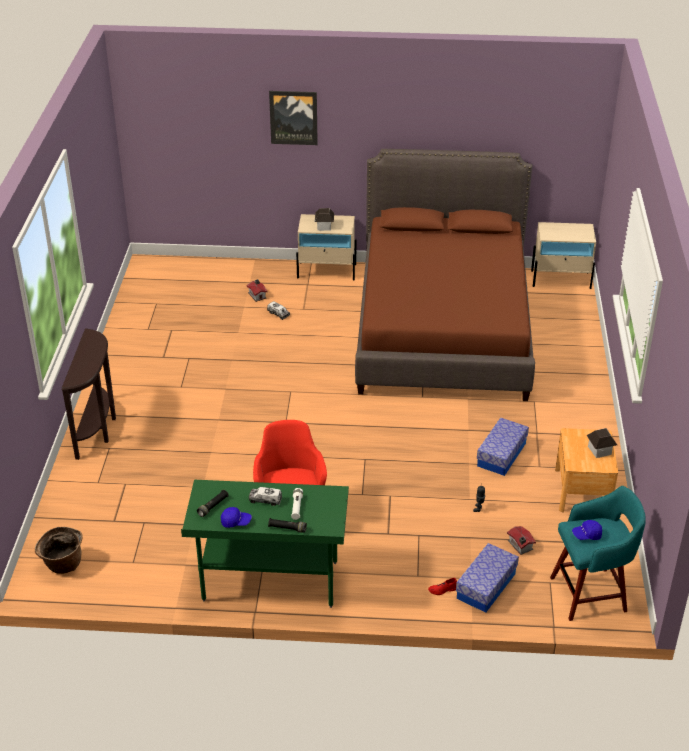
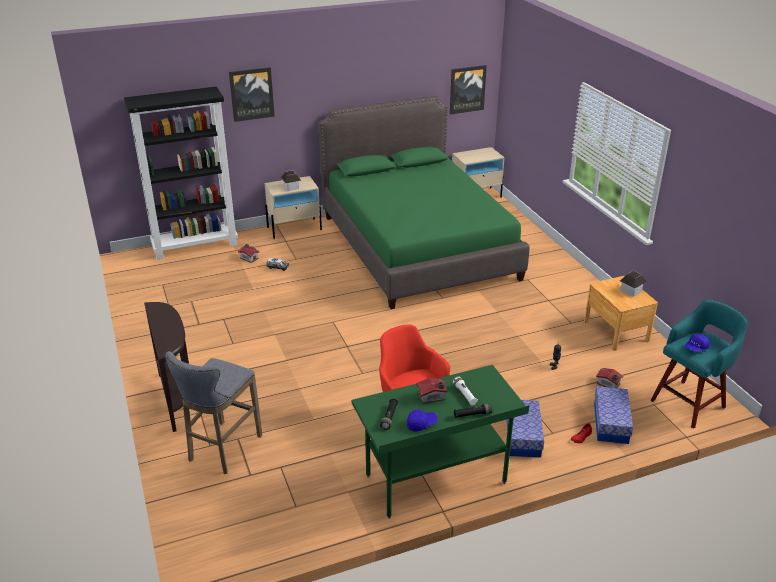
camera: 25 degrees left, 5 degrees down
basket [35,527,83,574] -> none
toy truck [249,487,282,506] -> toy house [416,378,447,404]
brown bed [355,149,535,401] -> green bed [318,96,529,309]
storage box [477,418,529,476] -> storage box moved to [507,400,544,457]
none -> black bookcase [124,86,238,260]
none -> grey stool [165,351,262,474]
none -> picture [450,65,487,115]

